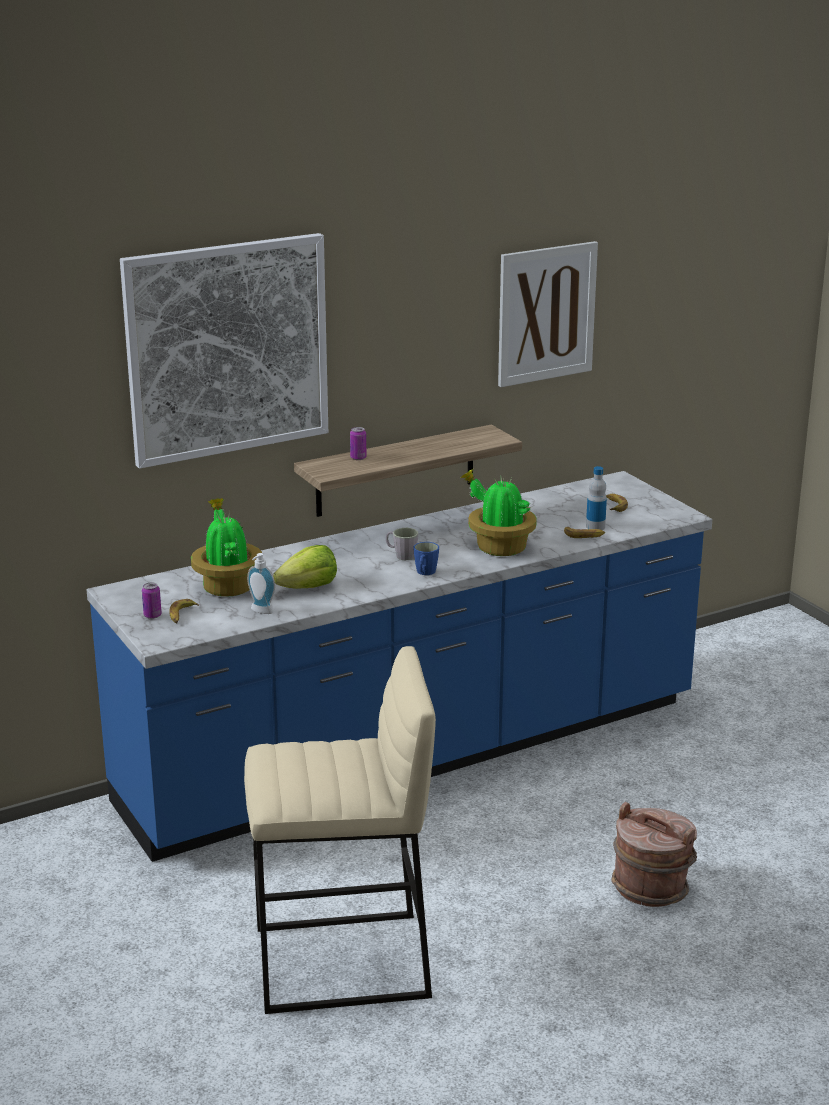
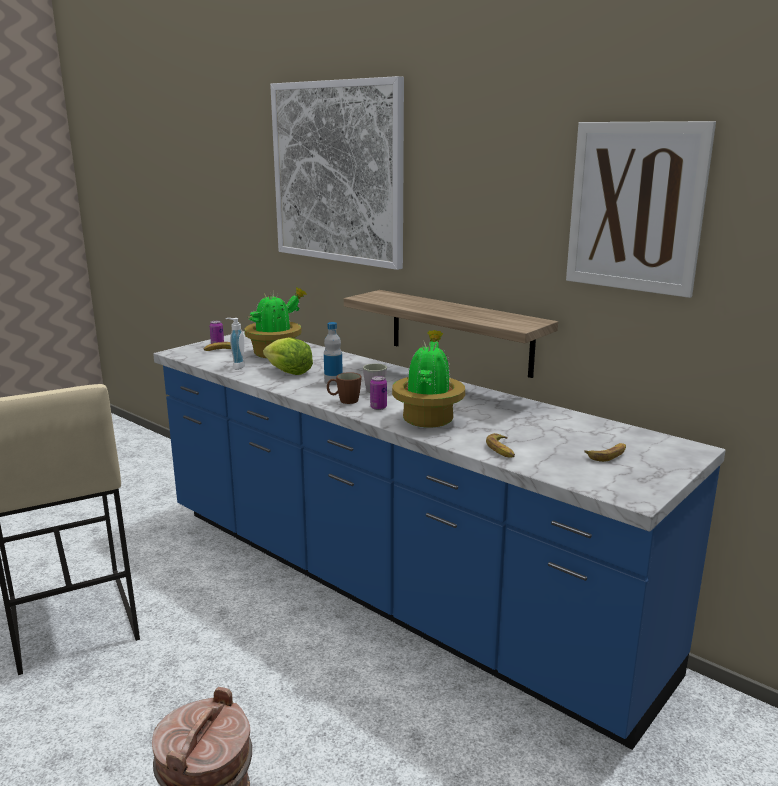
camera: 70 degrees right, 5 degrees down
can [350,427,366,460] -> can moved to [370,376,387,410]
blue mug [413,542,439,575] -> brown mug [327,372,362,404]
bottle [586,466,607,530] -> bottle moved to [324,322,343,385]

